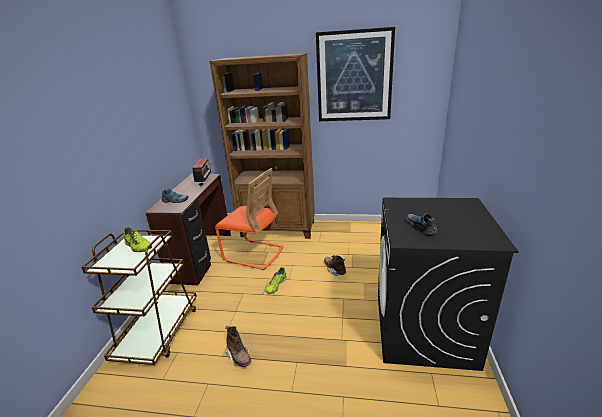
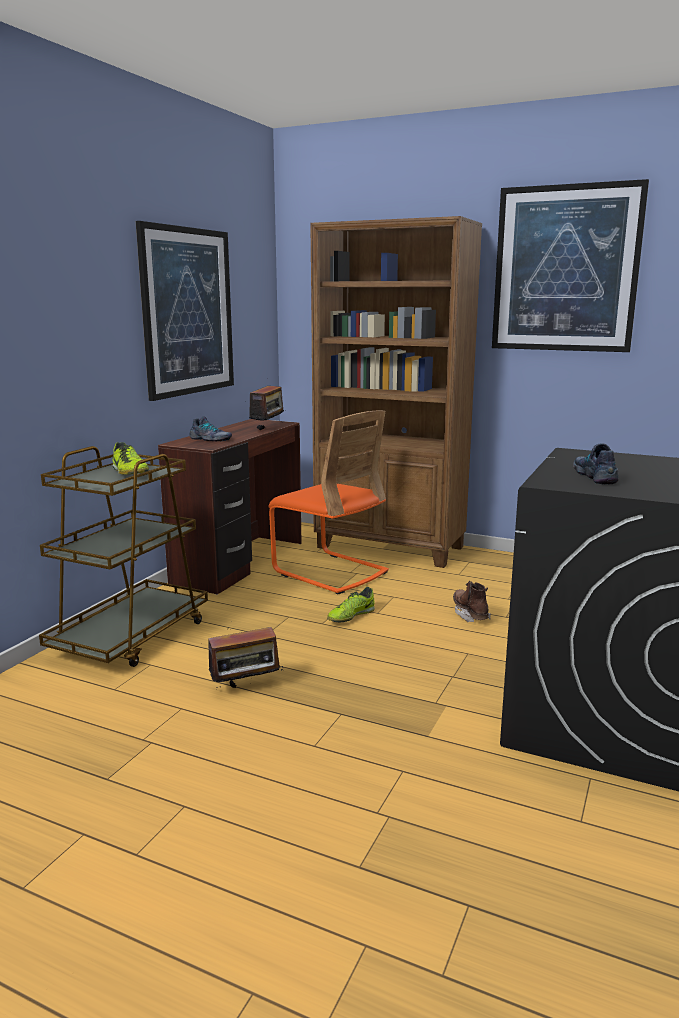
camera: 15 degrees right, 10 degrees down
brown boot [225,326,251,367] -> radio [208,627,283,688]
none -> picture [136,221,234,401]

